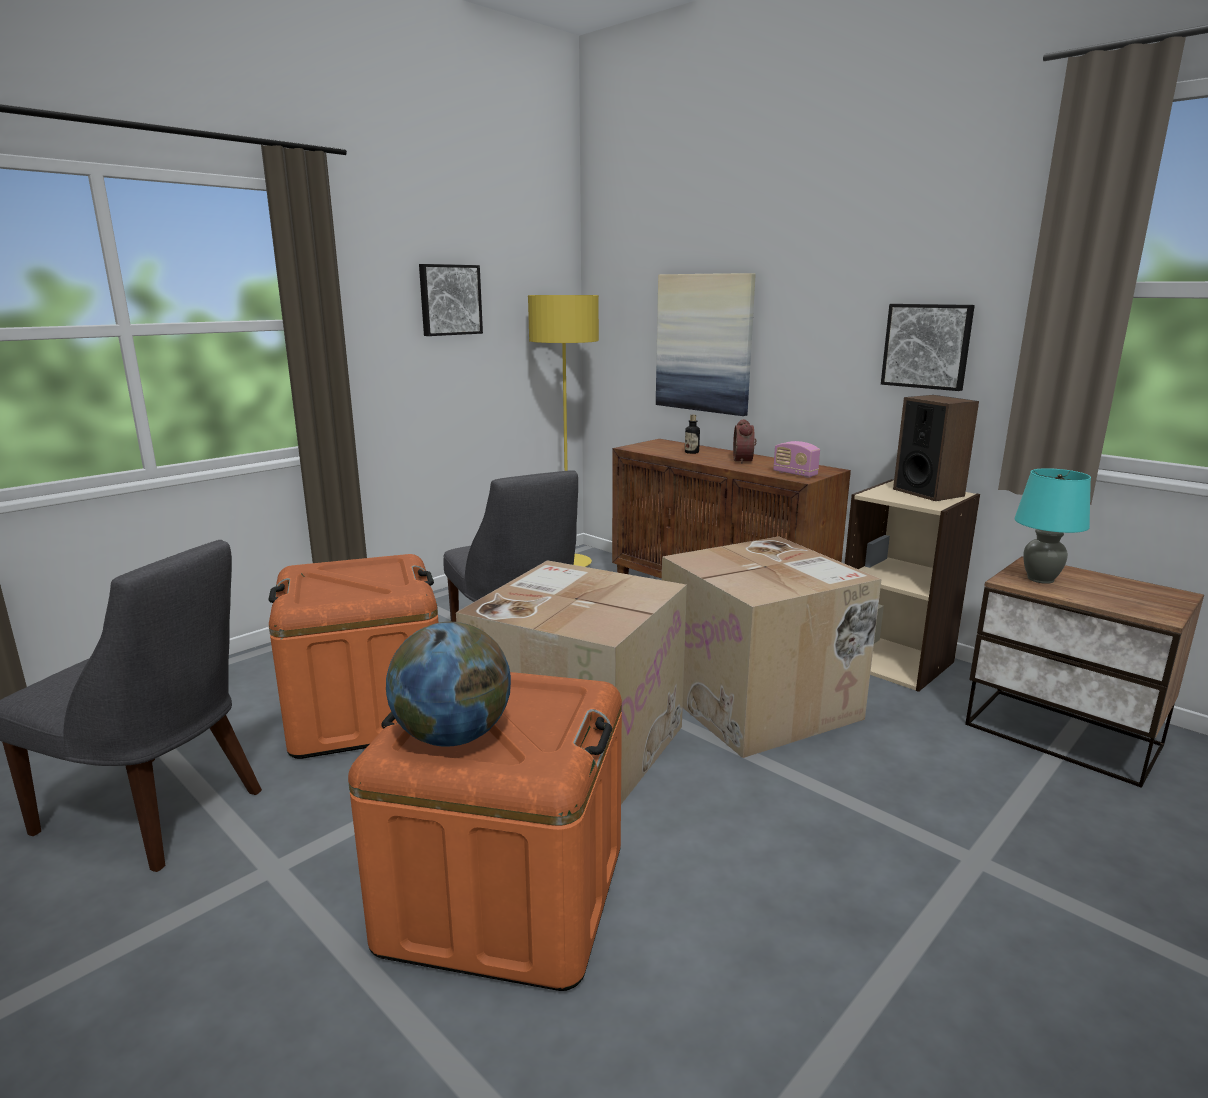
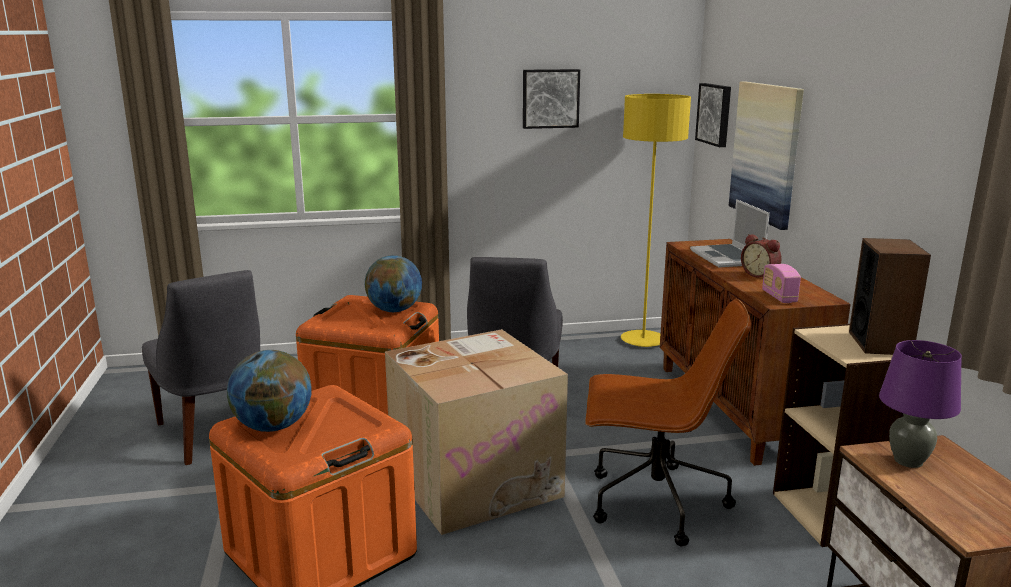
camera: 35 degrees right, 0 degrees up
cardboard box [662,537,882,758] -> brown office chair [585,299,751,546]
bottle [685,415,700,454] -> laptop [690,199,770,267]
alarm clock [733,419,757,464] -> alarm clock turned 75 degrees counterclockwise [741,234,782,277]
picture [881,304,975,391] -> picture moved to [695,83,731,147]
turquoise table lamp [1015,468,1091,584] -> purple table lamp [879,340,962,468]
none -> globe [365,255,422,312]

